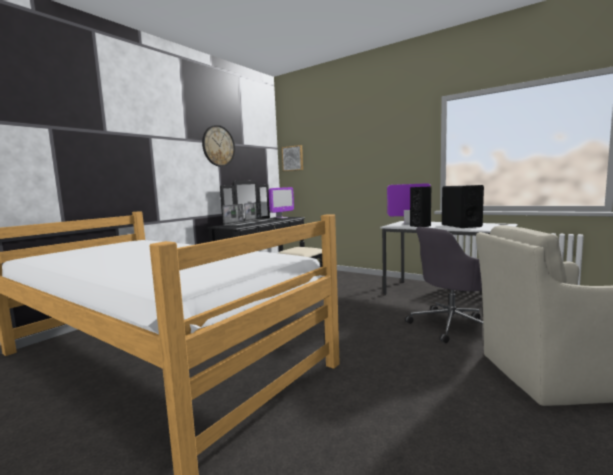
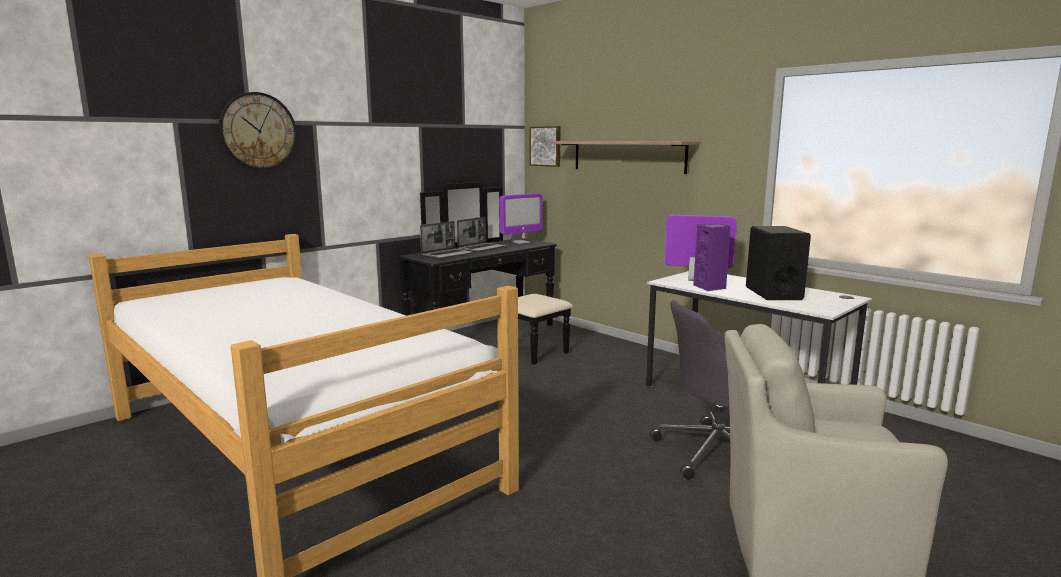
camera: 10 degrees right, 5 degrees up
wall clock [202,125,235,167] -> wall clock moved to [219,92,297,170]
black speaker [410,187,431,227] -> purple speaker [693,224,731,291]
none -> shelf [550,141,699,174]

